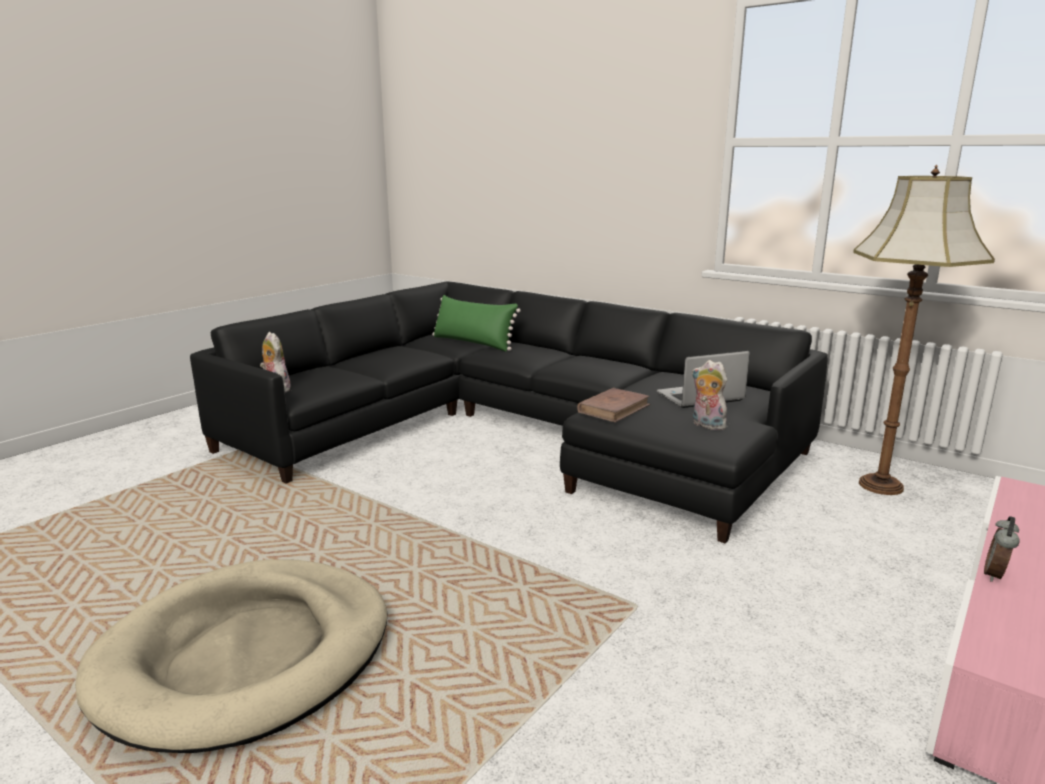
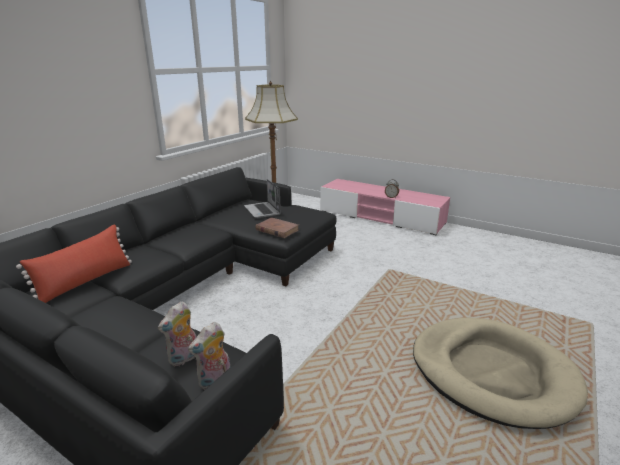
camera: 95 degrees left, 5 degrees up
green pillow [432,295,521,352] -> red pillow [16,225,132,303]
plush toy [692,360,727,430] -> plush toy moved to [158,301,197,366]

